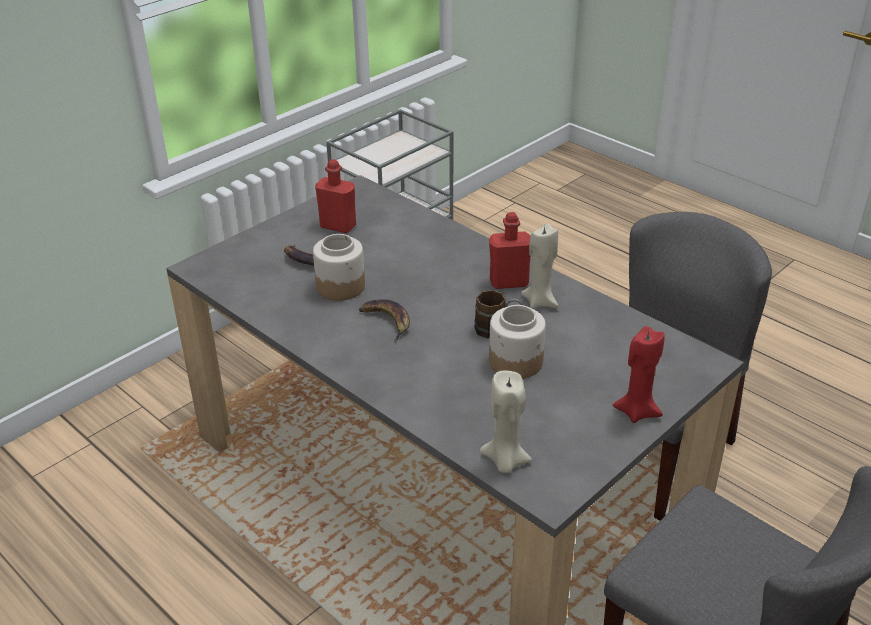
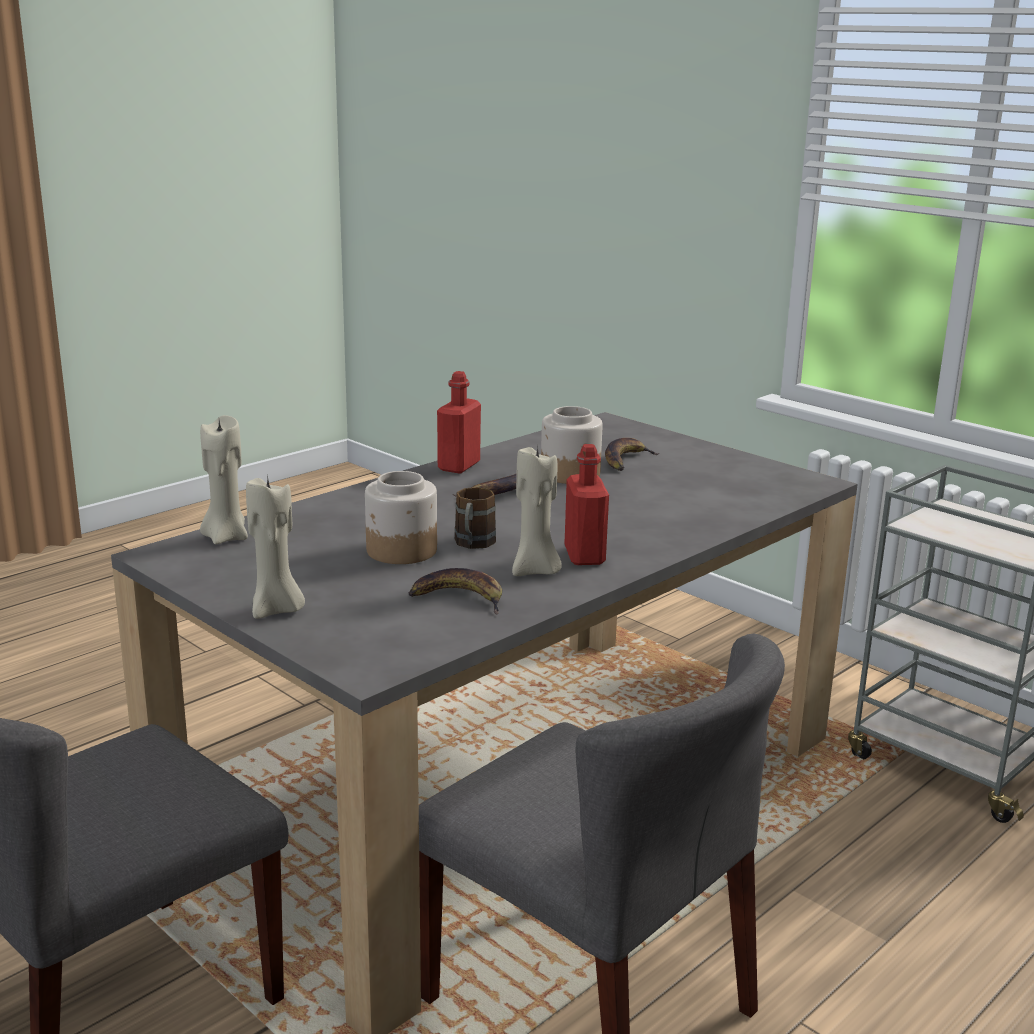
camera: 90 degrees right, 15 degrees down
red bottle [315,159,356,233] -> red bottle moved to [437,371,481,473]
red candle [612,326,664,423] -> beige candle [246,476,305,619]
none -> banana [408,568,502,614]

